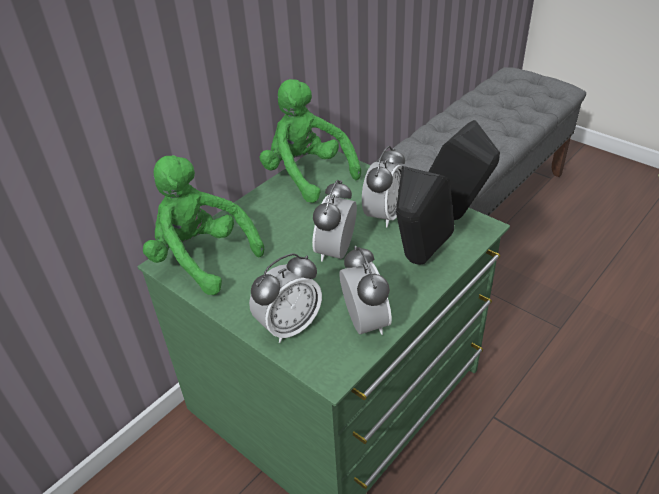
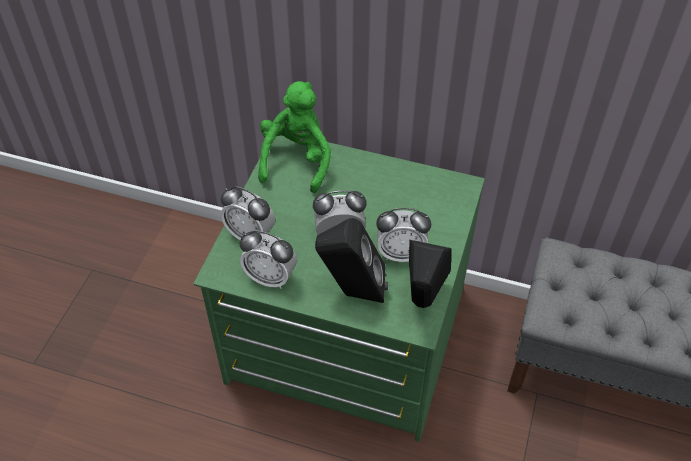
camera: 65 degrees right, 10 degrees up
green plush toy [260,79,361,203] -> none
alarm clock [339,246,392,335] -> alarm clock turned 60 degrees clockwise [240,230,297,289]

